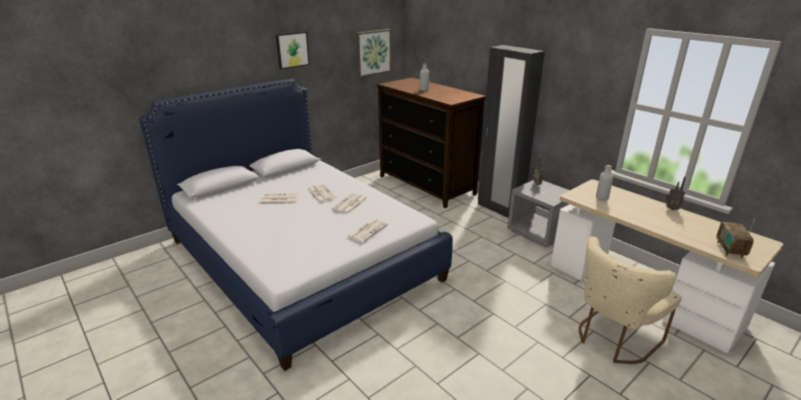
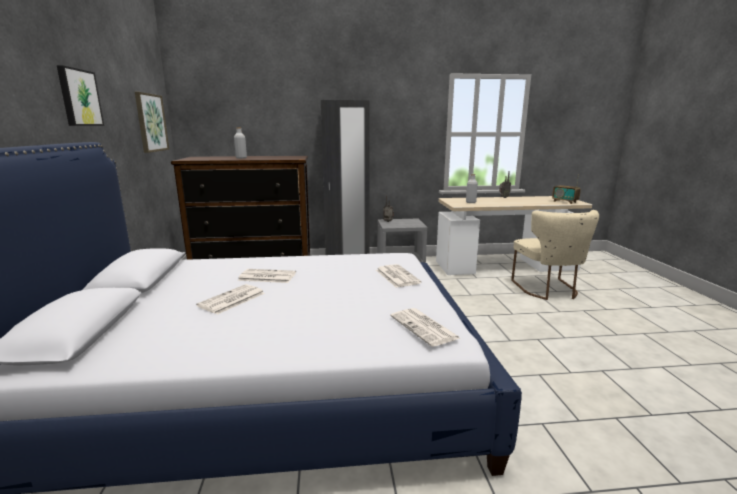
camera: 55 degrees left, 10 degrees down
newspaper [333,193,368,214] -> newspaper moved to [390,308,460,347]

